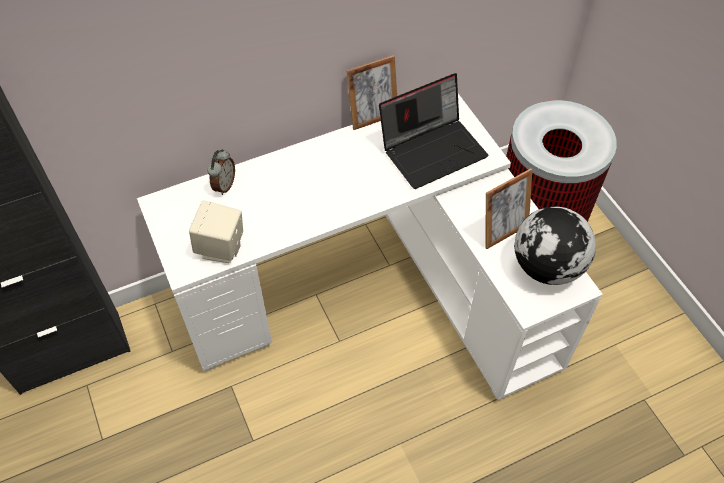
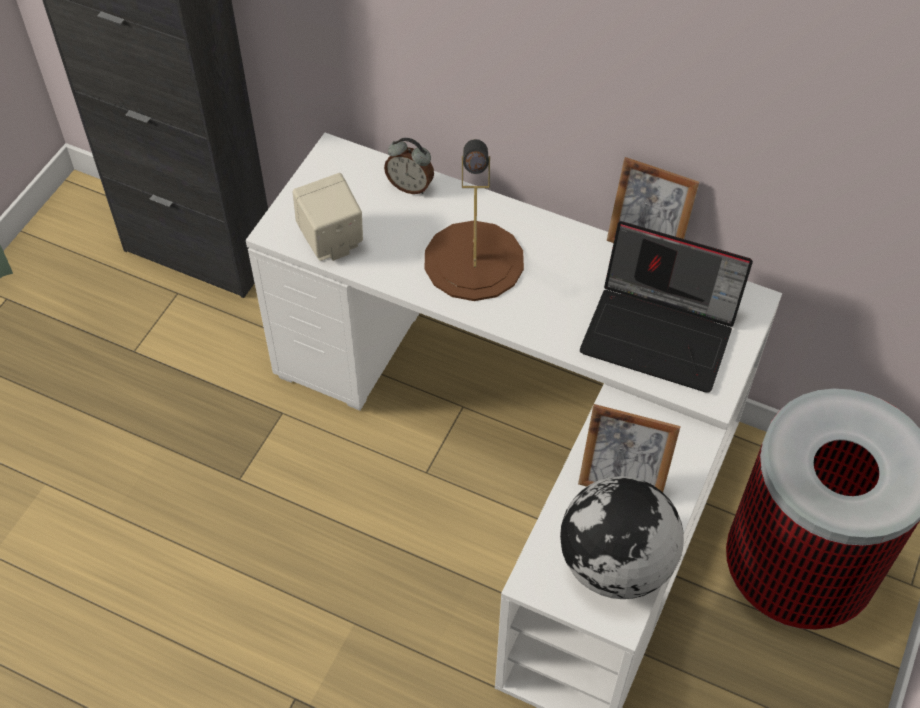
camera: 50 degrees right, 0 degrees up
alarm clock [207,149,235,195] -> alarm clock turned 45 degrees clockwise [384,138,434,194]
none -> brown table lamp [425,139,524,301]

